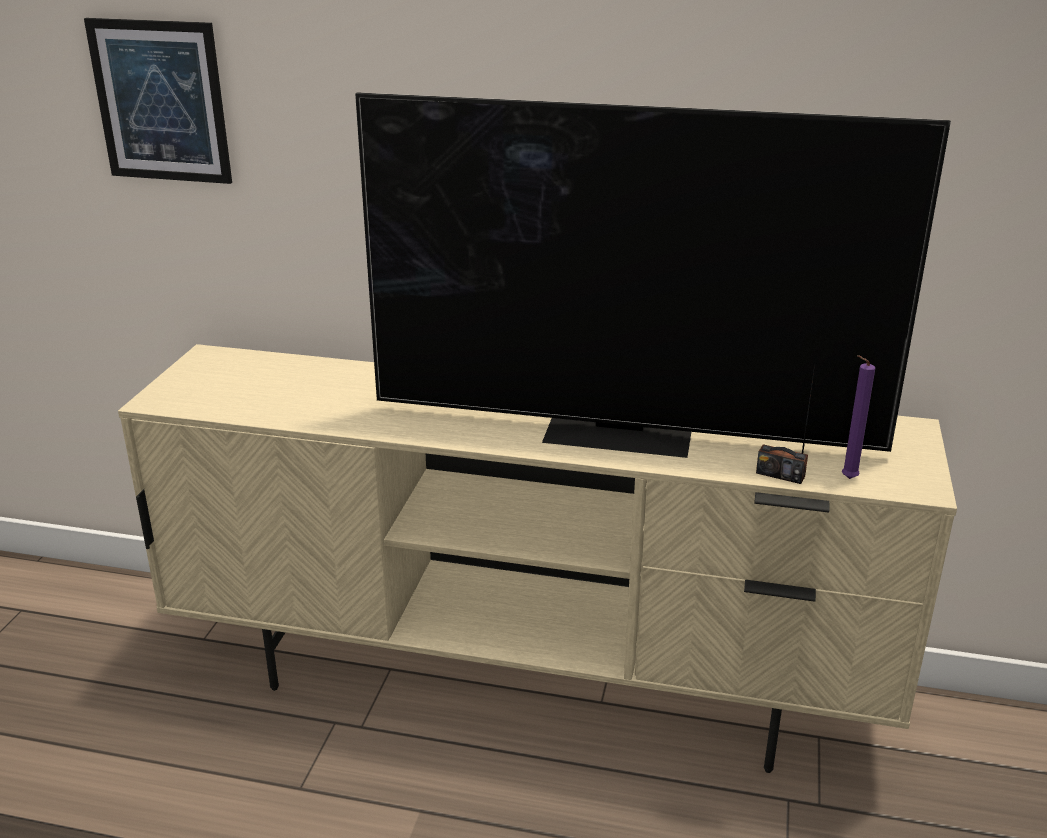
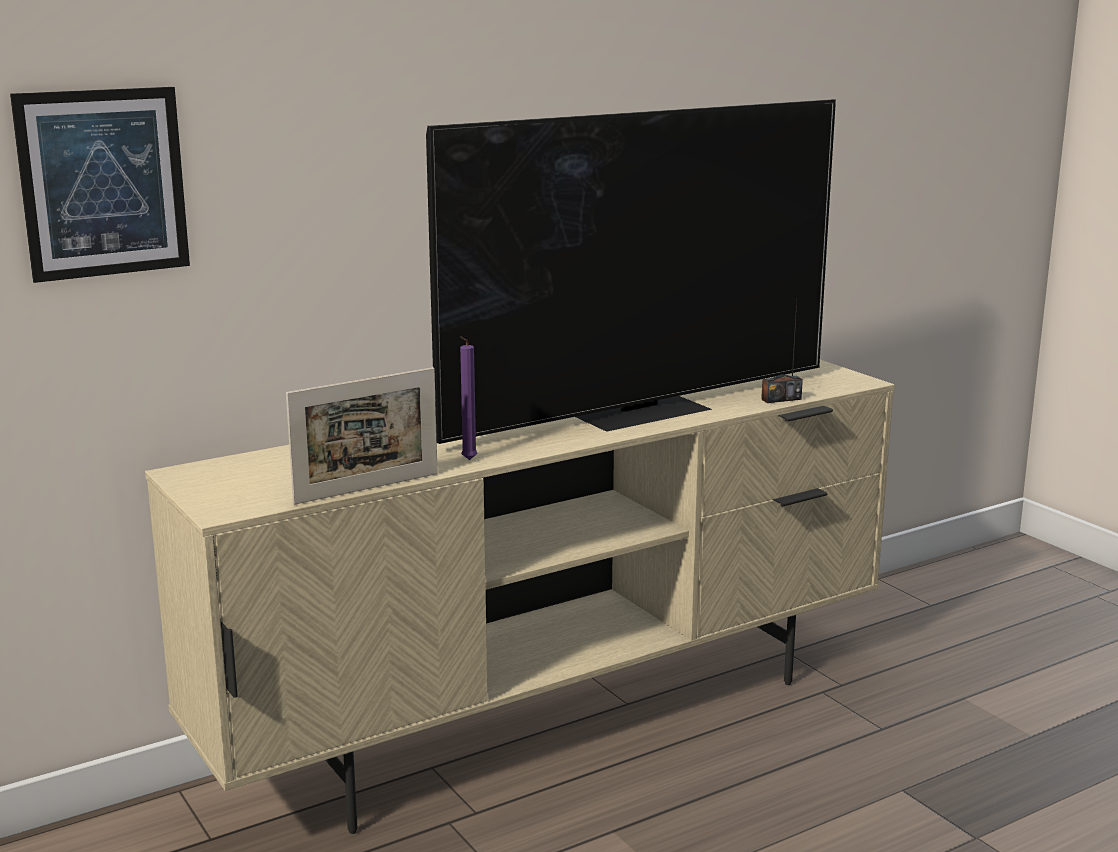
camera: 45 degrees left, 10 degrees down
purple candle [842,355,875,479] -> purple candle moved to [460,337,477,460]
none -> picture frame [286,367,438,505]

